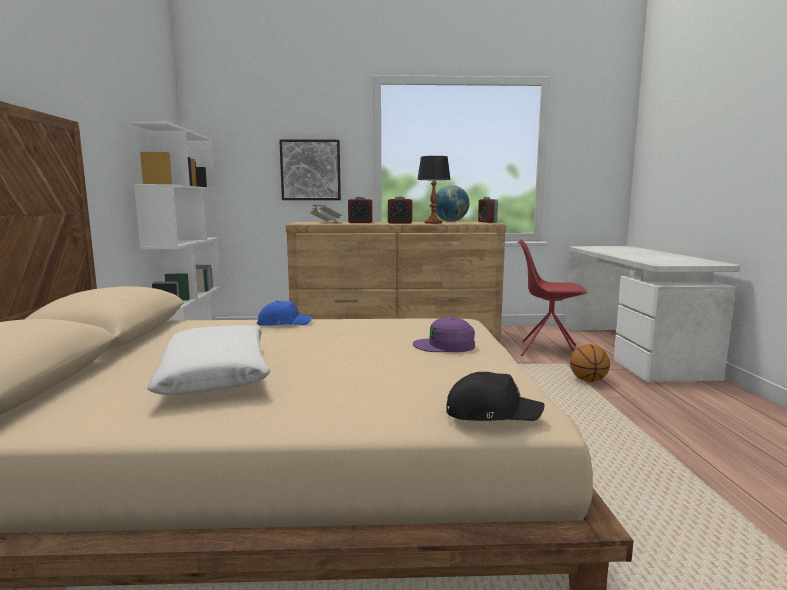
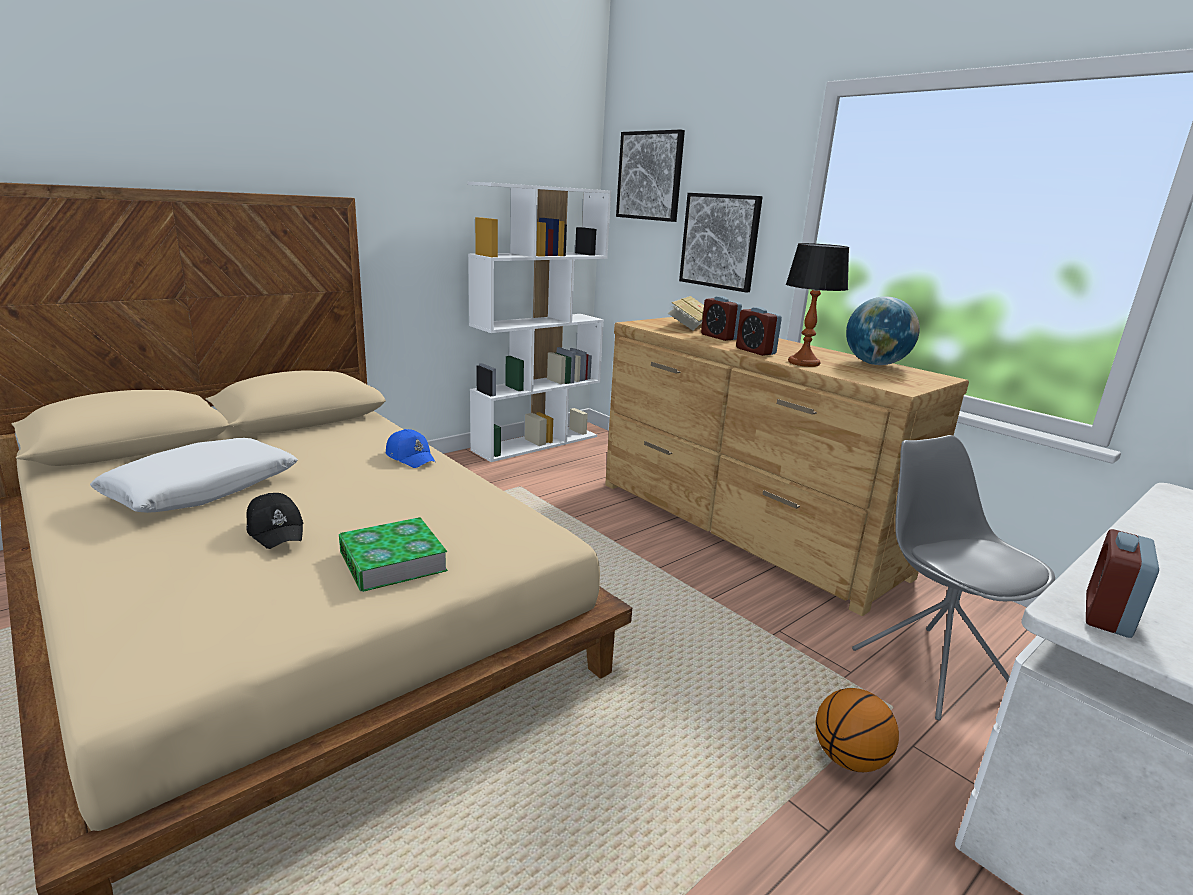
camera: 50 degrees right, 10 degrees up
purple cap [413,318,475,352] -> book [339,517,448,592]
black cap [446,372,544,421] -> black cap moved to [246,493,304,549]
alarm clock [478,197,498,223] -> alarm clock moved to [1086,529,1159,638]
red chair [518,239,588,356] -> grey chair [852,435,1055,721]
none -> picture [616,129,685,222]

